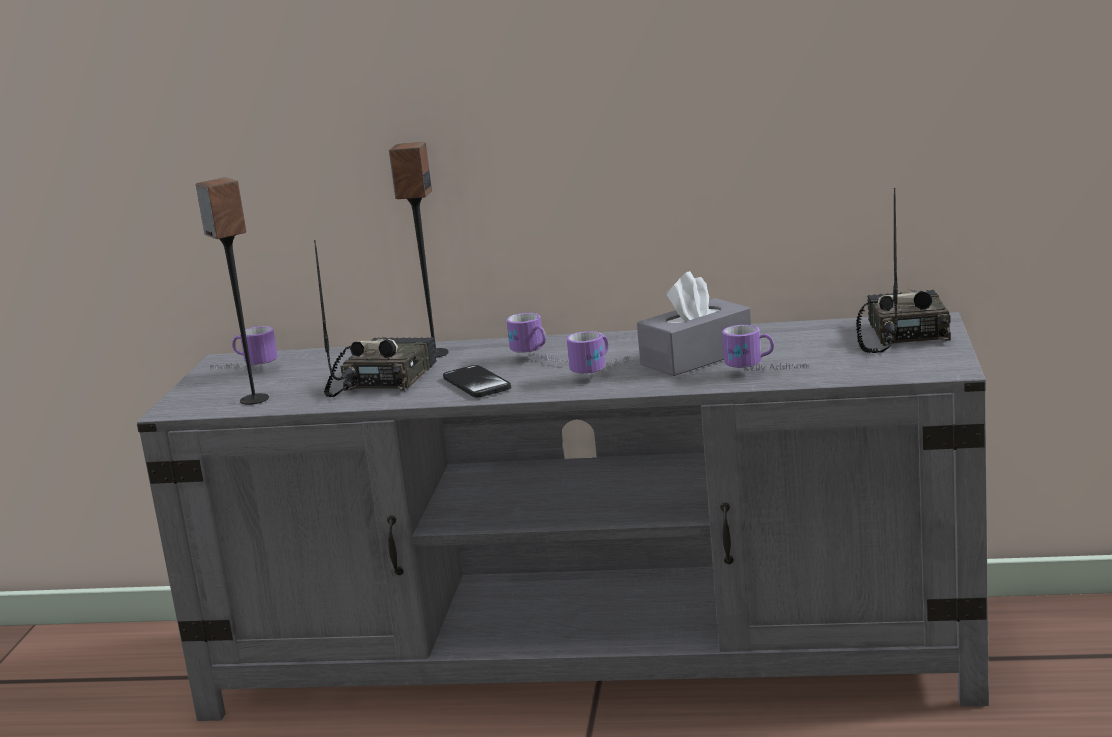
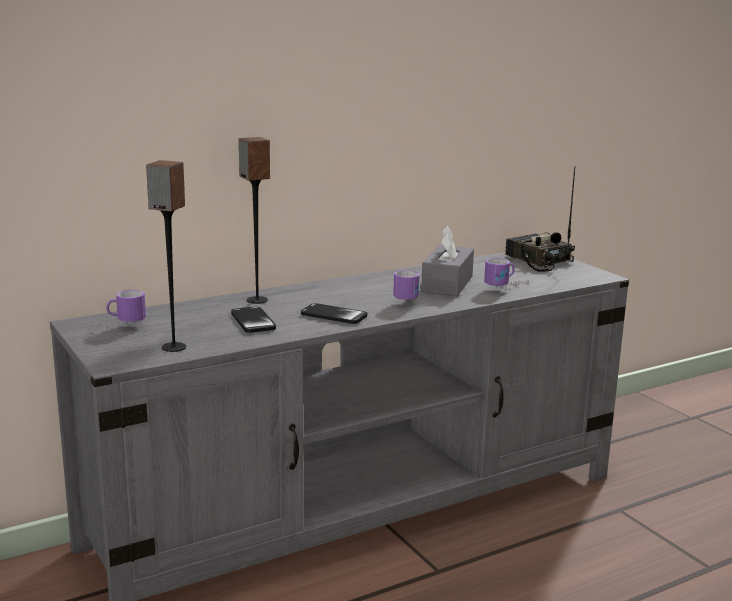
camera: 40 degrees left, 0 degrees up
radio [314,240,437,397] -> phone [231,307,276,333]
mug [506,313,569,366] -> none

